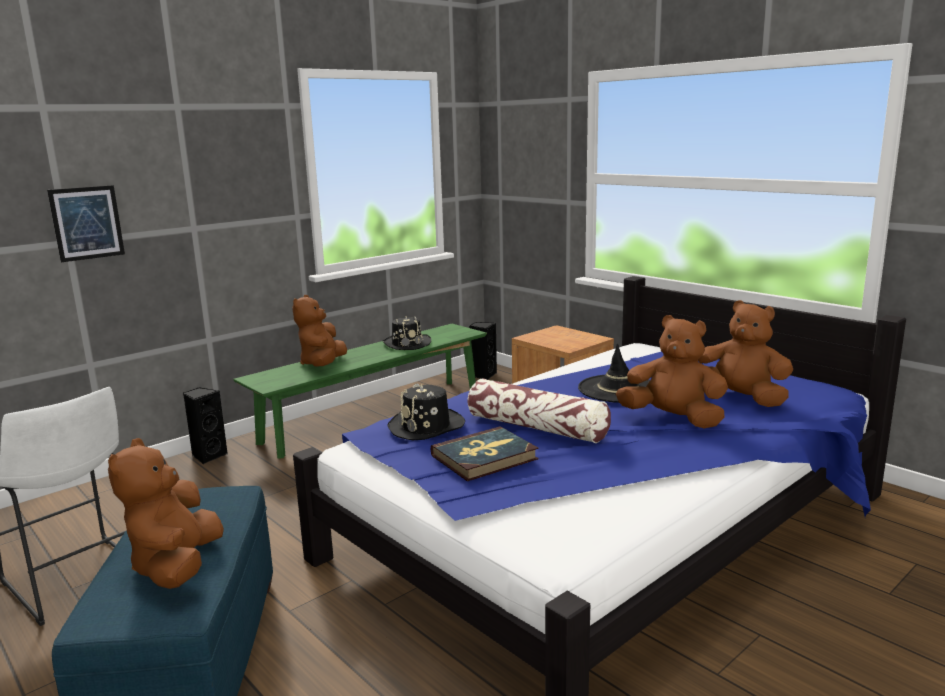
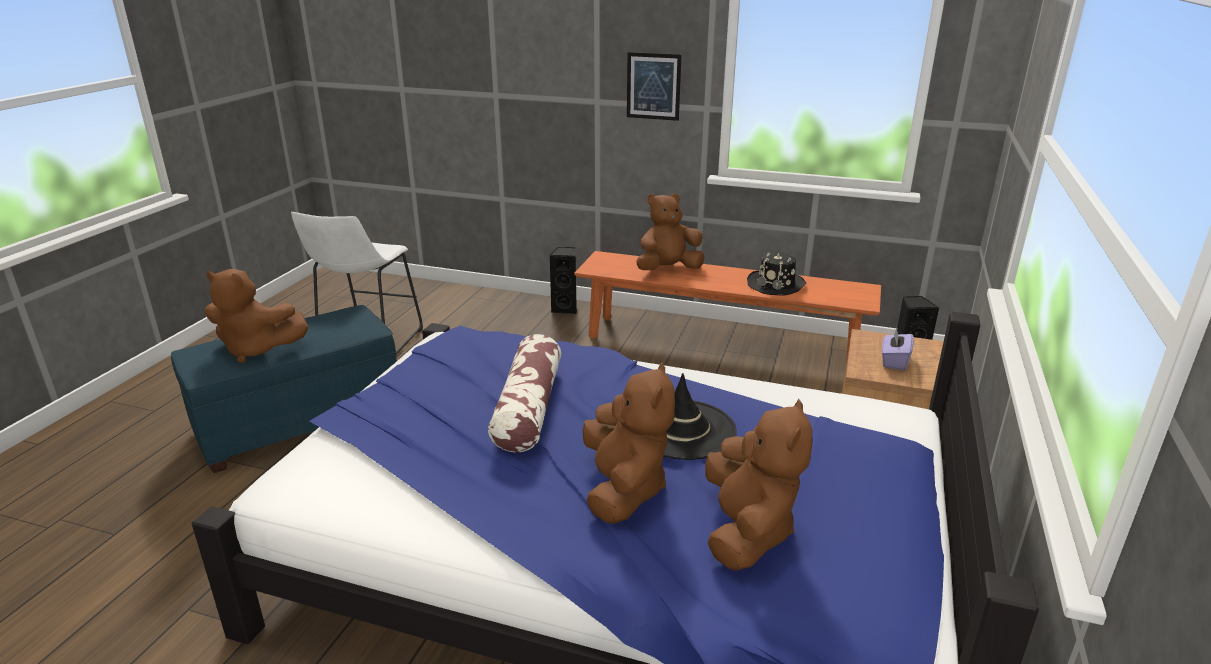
camera: 60 degrees right, 10 degrees up
picture [47,185,125,262] -> picture moved to [627,52,682,121]
brown plush toy [108,438,224,589] -> brown plush toy turned 135 degrees counterclockwise [205,269,308,363]
green bench [233,324,487,459] -> orange bench [574,251,881,363]
black hat [387,383,465,440] -> none
book [431,426,538,481] -> none
none -> purple tissue box [882,327,914,370]

